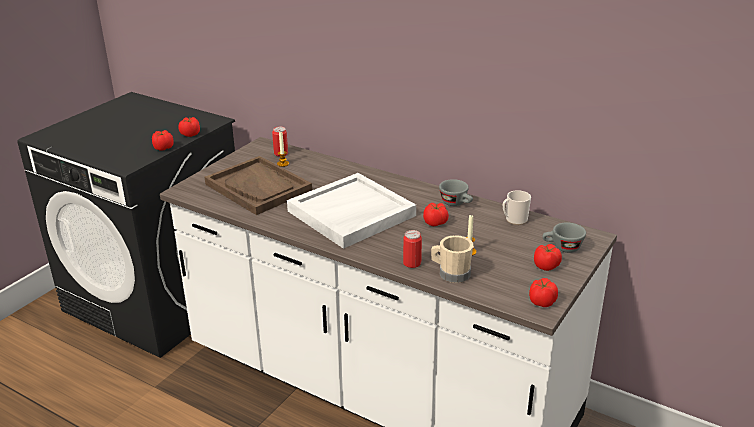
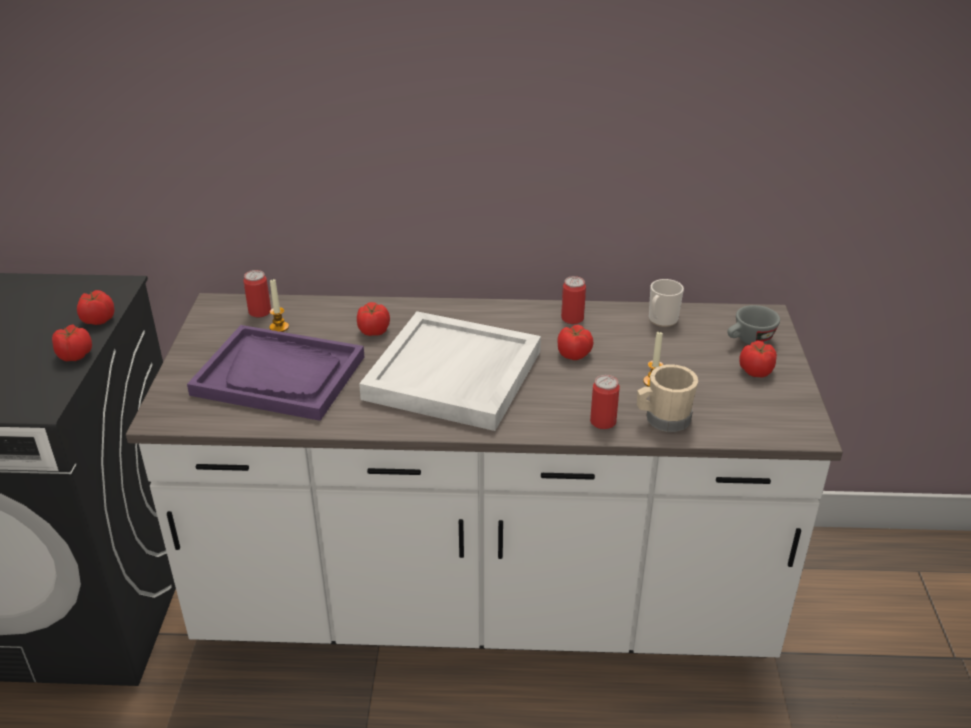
camera: 30 degrees left, 5 degrees up
brown tray [205,156,312,215] -> purple tray [187,325,364,421]
grey cup [439,179,473,206] -> can [561,276,586,324]
tomato [529,278,558,307] -> tomato moved to [357,302,390,336]

